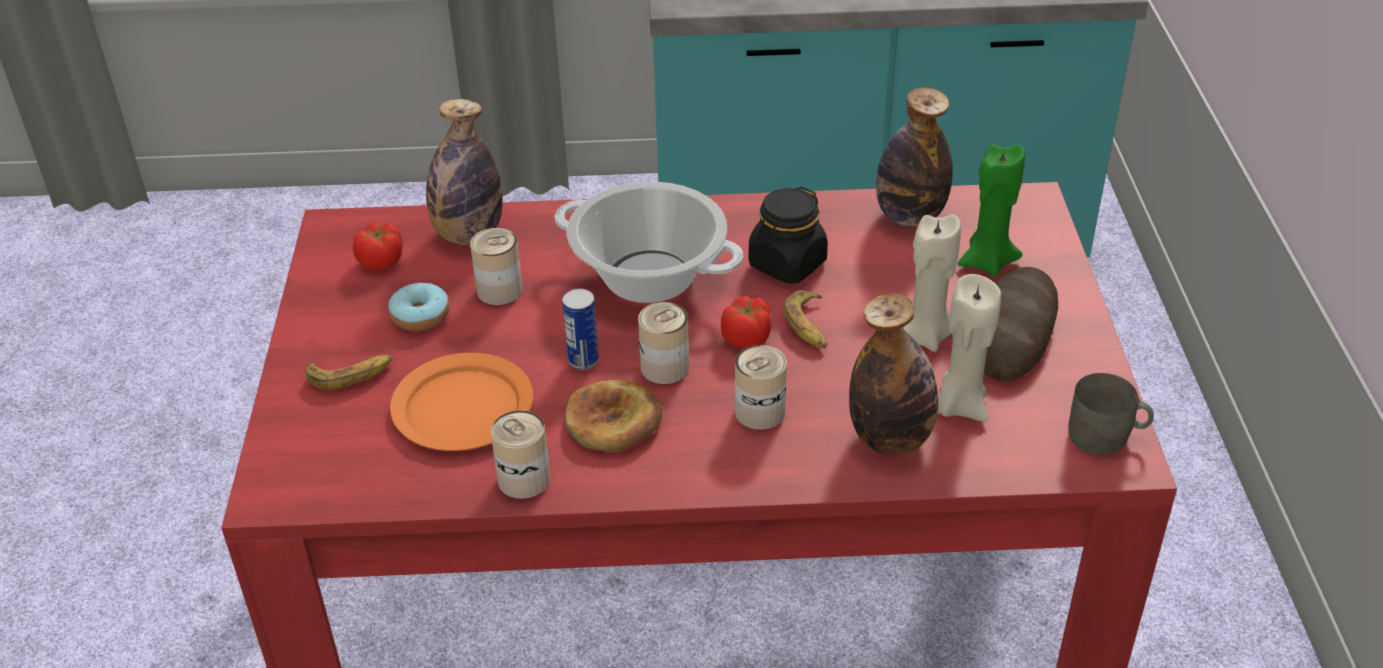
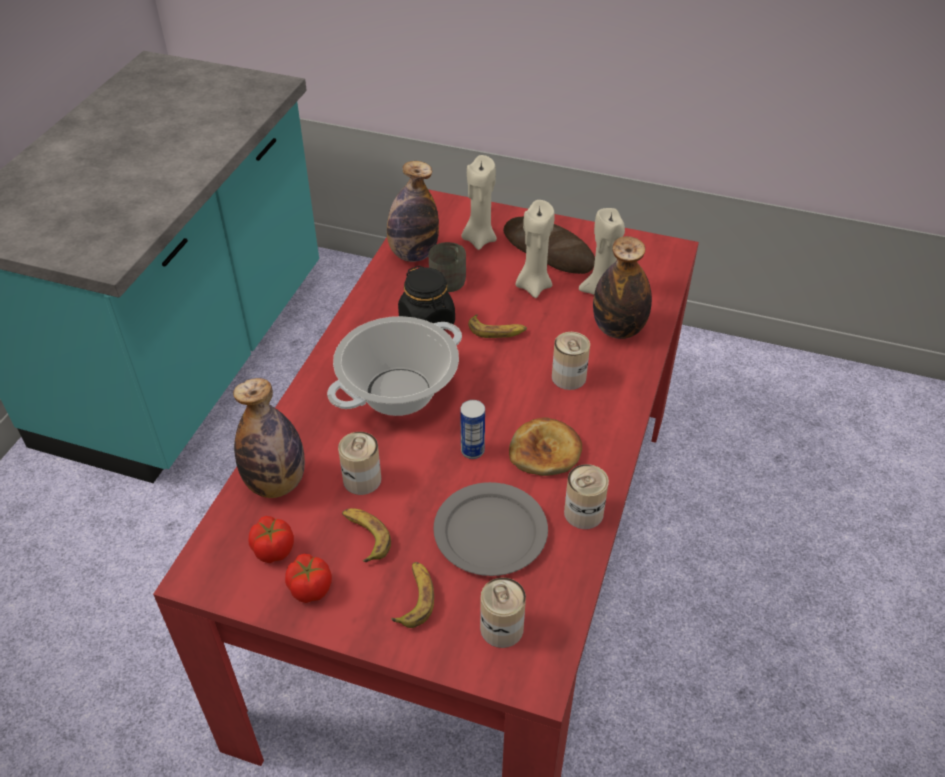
camera: 70 degrees left, 5 degrees up
donut [388,283,450,331] -> banana [342,508,391,562]
orange plate [390,353,533,451] -> grey plate [433,482,548,576]
can [638,302,689,384] -> can moved to [480,578,526,648]
tomato [721,296,771,348] -> tomato moved to [285,554,332,603]
green candle [958,144,1025,277] -> beige candle [461,155,497,250]
grey mug [1068,373,1154,455] -> grey mug moved to [428,242,466,292]

